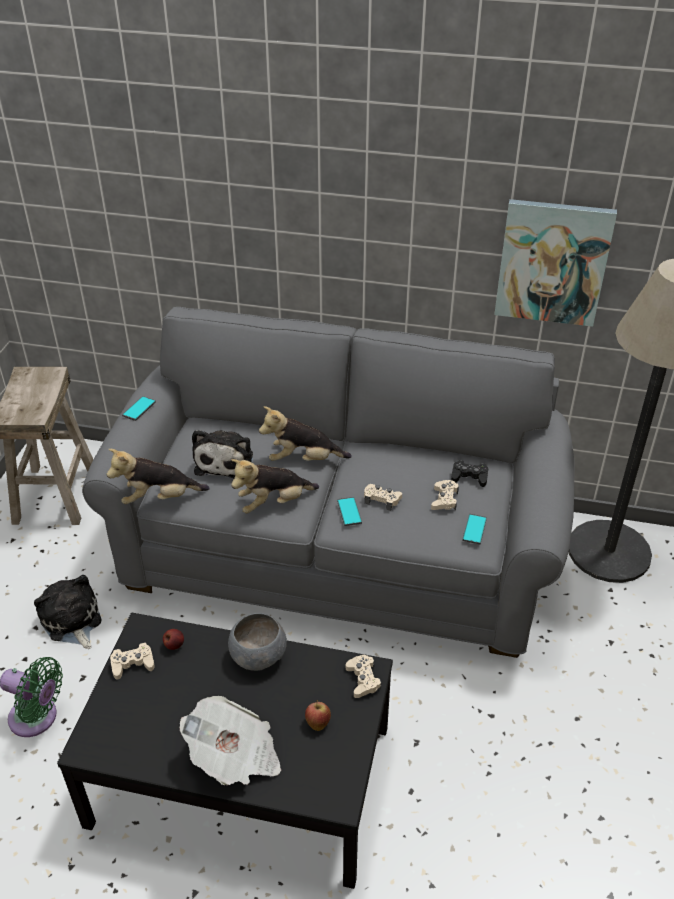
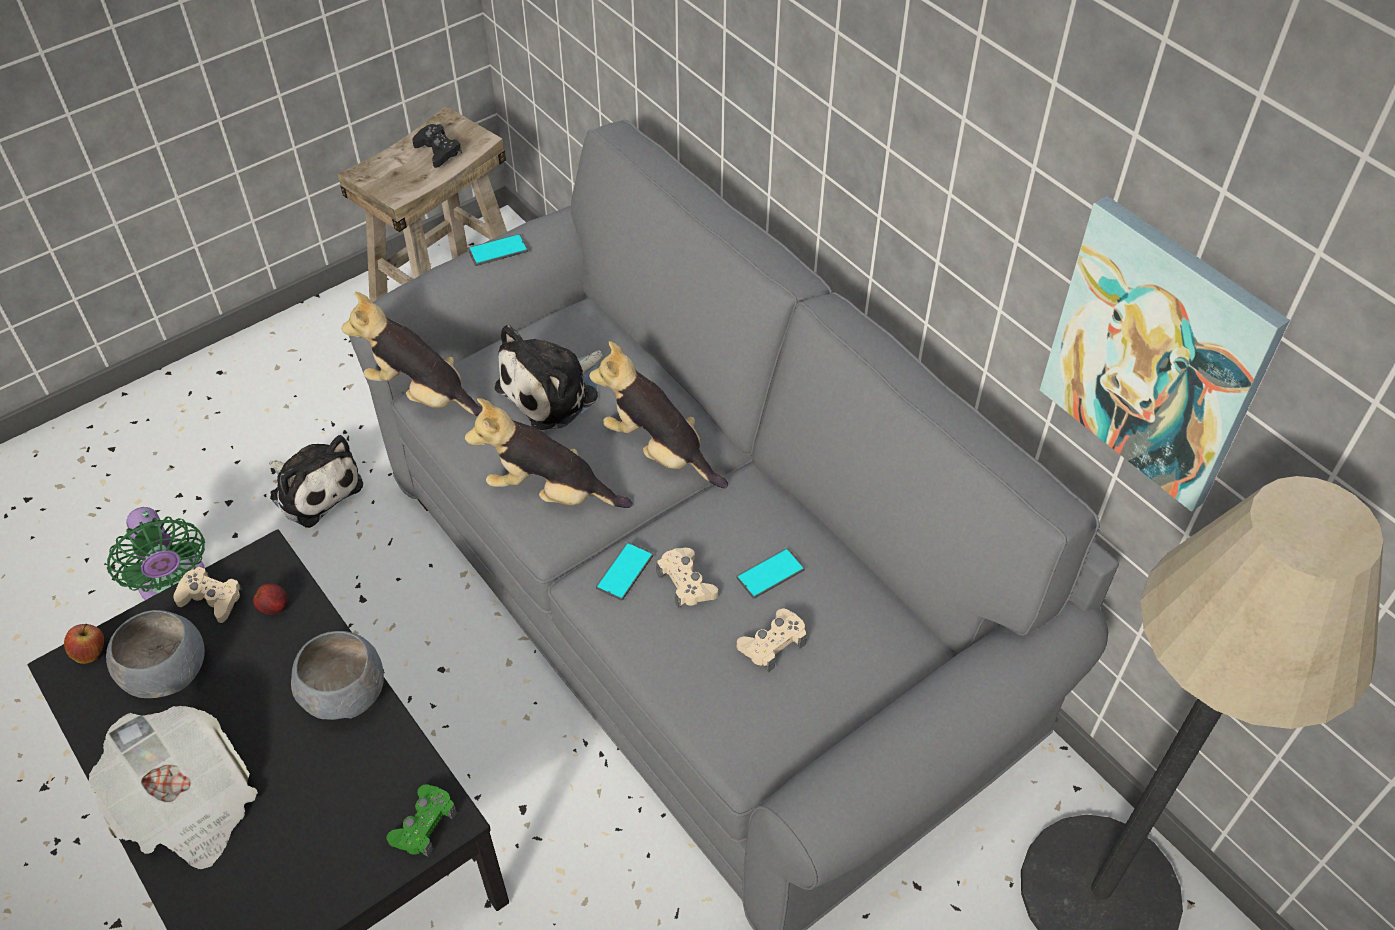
camera: 40 degrees right, 10 degrees up
plush toy [34,575,101,649] -> plush toy turned 120 degrees clockwise [269,435,363,528]
apple [305,700,331,731] -> apple moved to [64,624,104,664]
beige game controller [346,655,381,698] -> green game controller [387,784,457,857]
black game controller [451,460,488,487] -> black game controller moved to [412,124,462,168]
phone [462,514,487,544] -> phone moved to [736,548,805,599]
none -> grey bowl [106,610,205,698]

